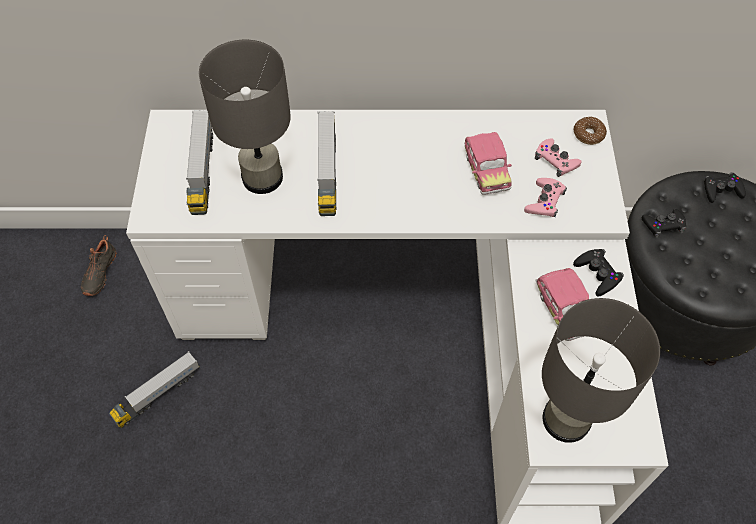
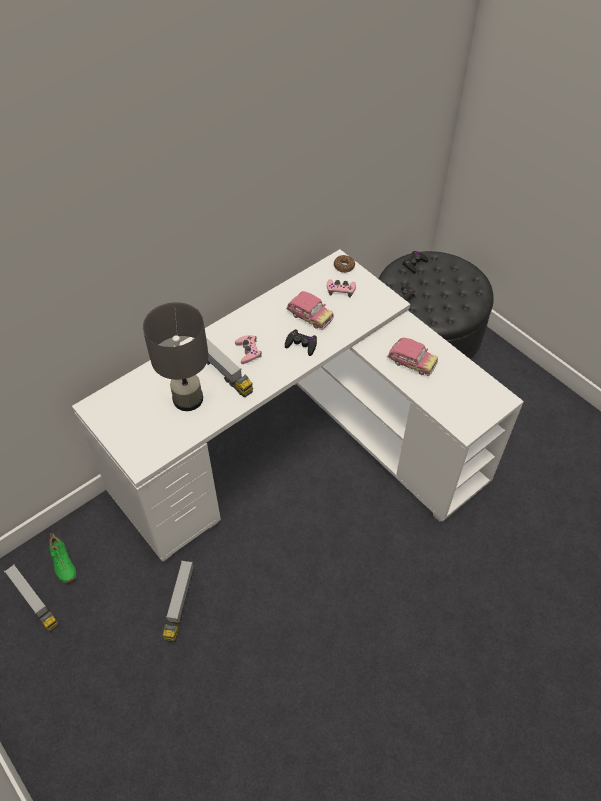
camera: 40 degrees left, 5 degrees down
black shoe [81,235,117,296] -> green shoe [49,533,76,583]
toy truck [186,110,213,215] -> toy truck moved to [4,564,59,632]
pink game controller [524,178,567,217] -> pink game controller moved to [235,335,262,364]
grey table lamp [542,298,660,443] -> none
black game controller [573,249,624,296] -> black game controller moved to [285,329,317,356]

